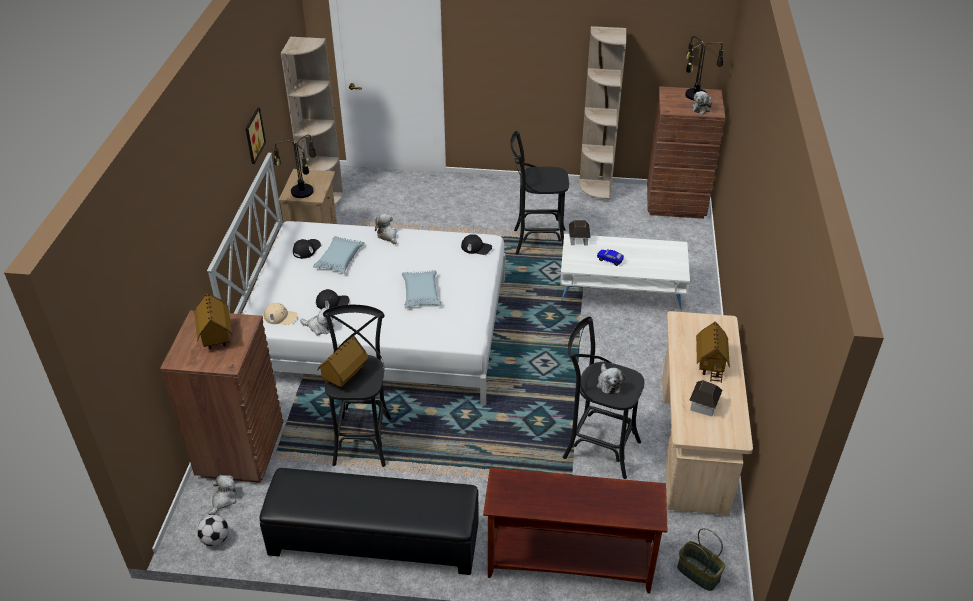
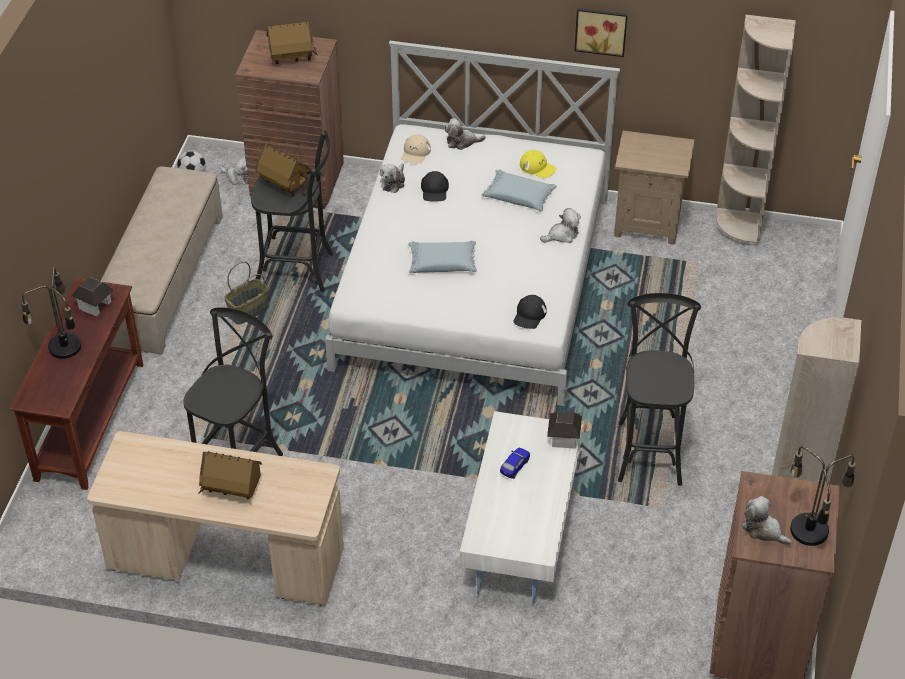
camera: 95 degrees right, 5 degrees up
black bench [259,468,479,575] -> beige bench [101,167,223,354]
table lamp [274,134,316,198] -> table lamp moved to [21,267,81,359]
black cap [293,239,321,259] -> yellow cap [520,150,557,178]
plush toy [597,363,625,395] -> plush toy moved to [444,118,486,150]
basket [677,528,725,591] -> basket moved to [224,262,269,324]
toy house [689,380,723,417] -> toy house moved to [72,277,114,316]

